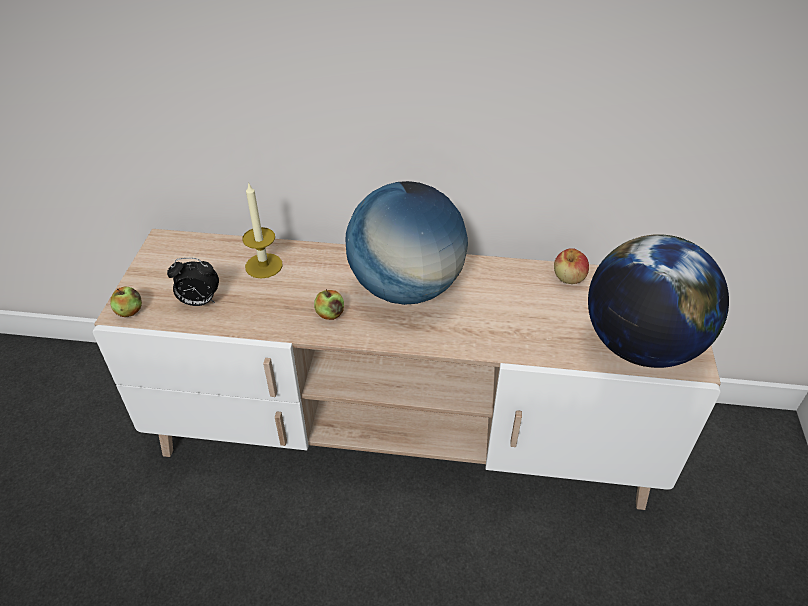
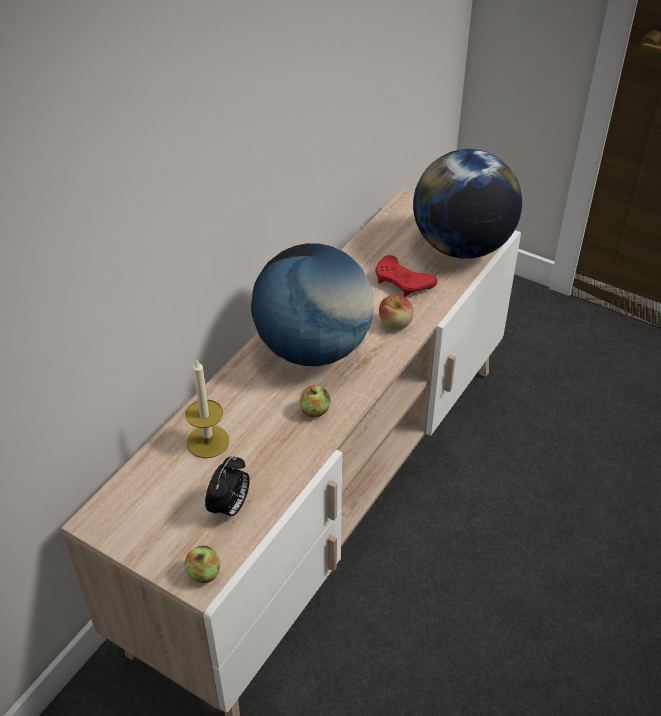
camera: 65 degrees left, 0 degrees up
apple [554,248,589,284] -> apple moved to [379,295,413,330]
none -> red game controller [375,255,437,297]

